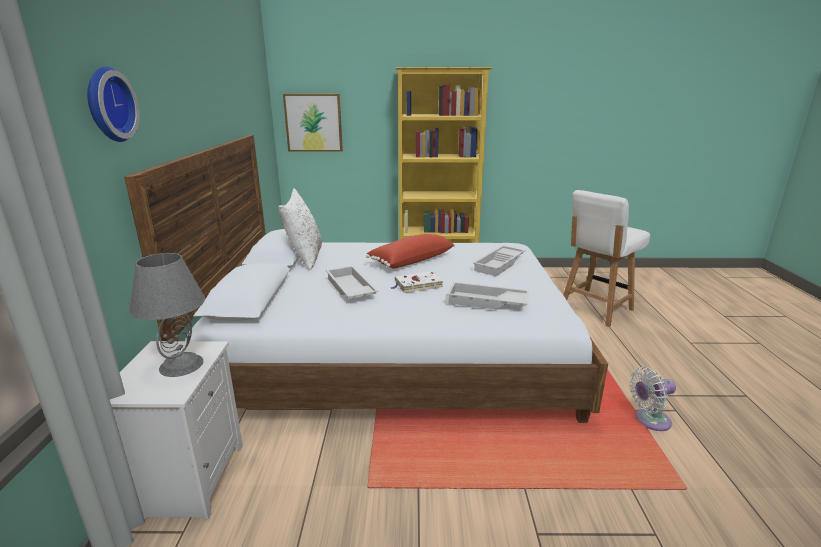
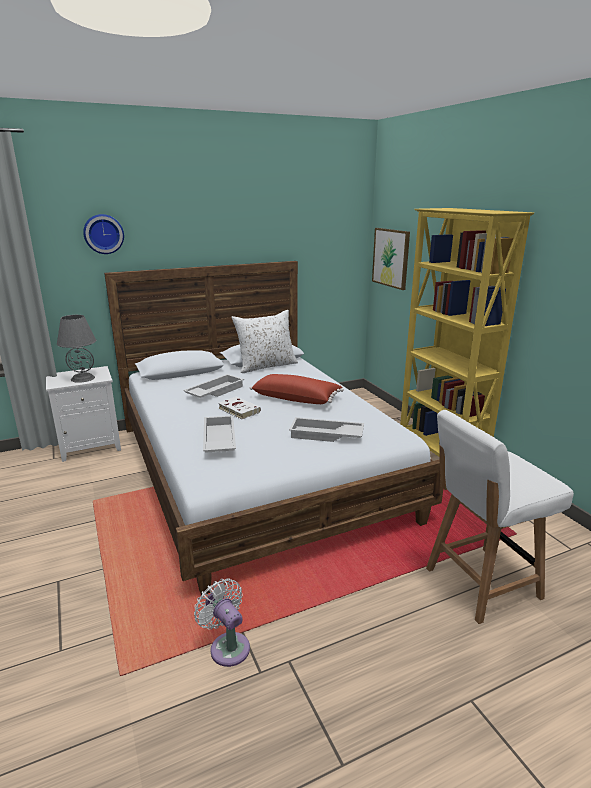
camera: 65 degrees right, 0 degrees up
white chair [563,190,650,327] -> white chair turned 45 degrees counterclockwise [426,410,574,624]

